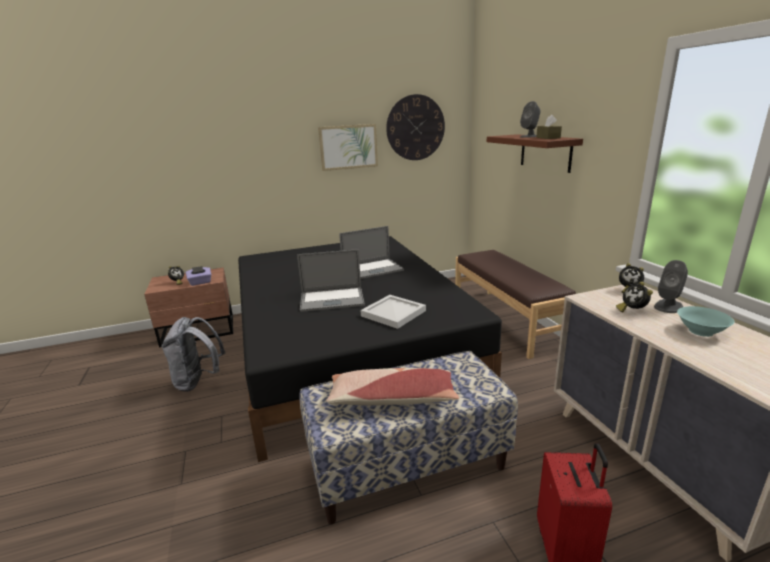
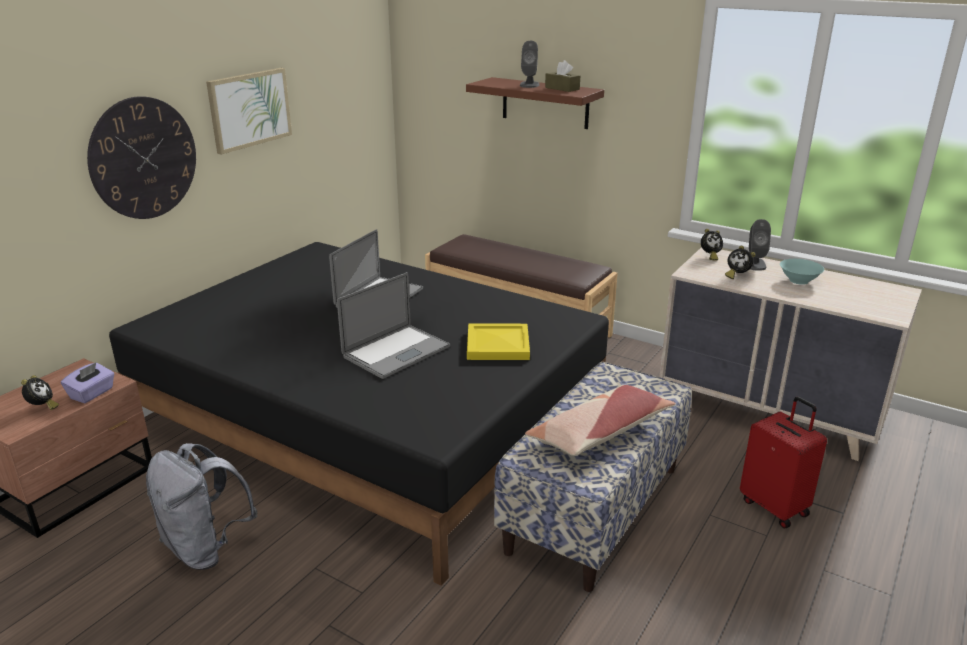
camera: 40 degrees left, 5 degrees up
white tray [361,295,426,329] -> yellow tray [467,323,530,360]
wall clock [386,94,445,160] -> wall clock moved to [87,96,196,219]

